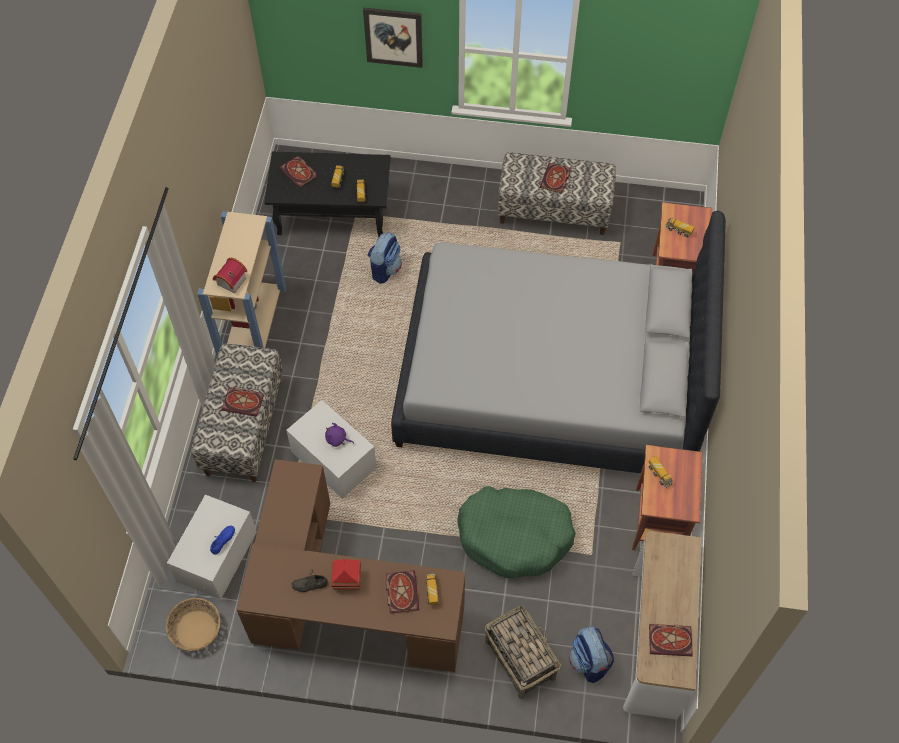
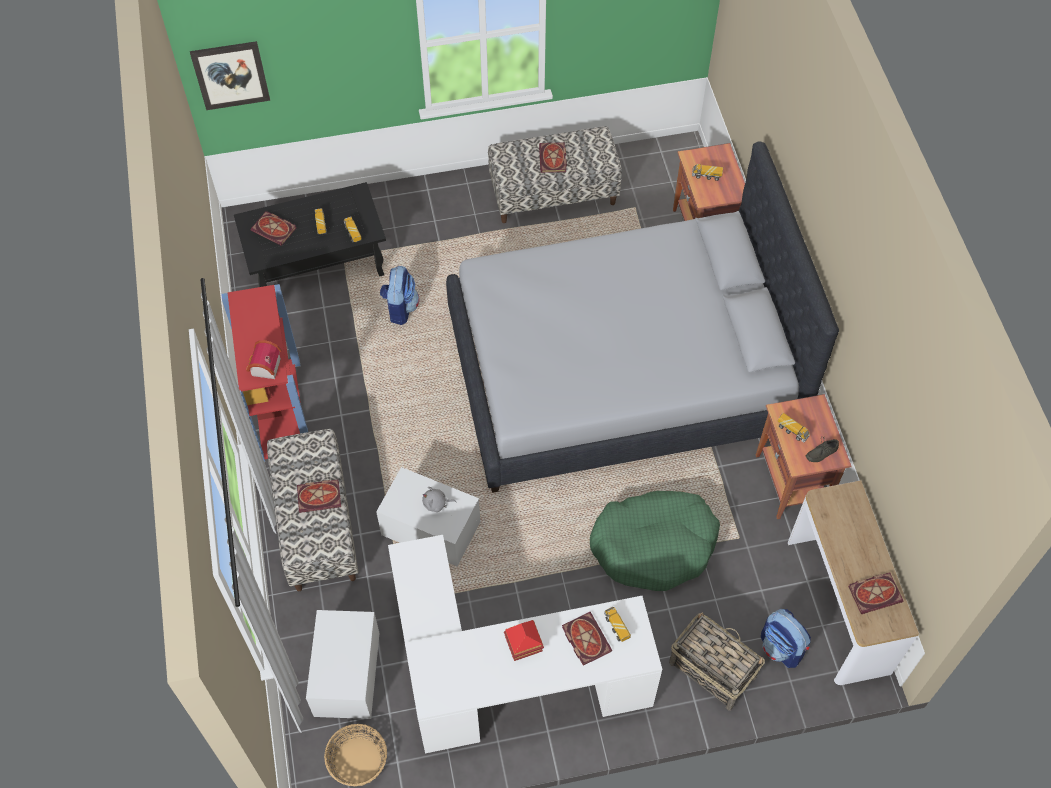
camera: 20 degrees left, 0 degrees up
beige bookcase [197,211,286,356] -> red bookcase [221,284,308,462]
blue shoe [210,526,235,554] -> none
brown desk [236,459,465,672] -> white desk [388,535,662,754]
grey shoe [291,569,328,592] -> grey shoe moved to [806,436,839,462]
purple plush toy [325,423,354,447] -> grey plush toy [422,487,457,512]
picture [363,8,423,68] -> picture moved to [190,41,270,110]

